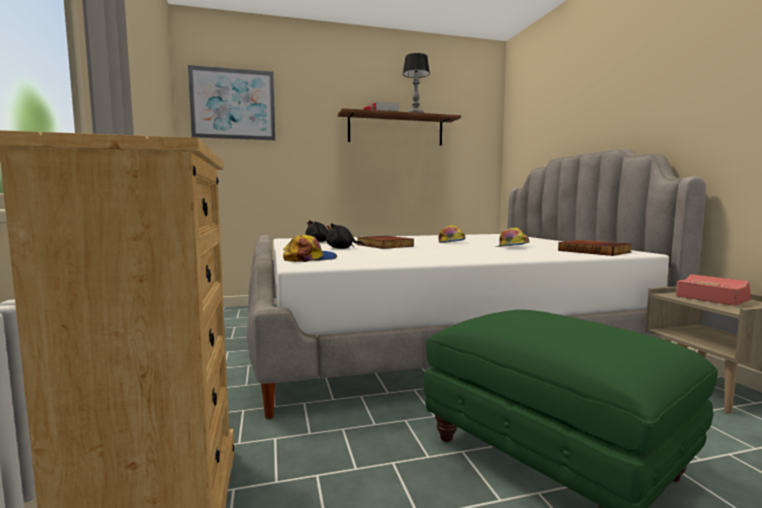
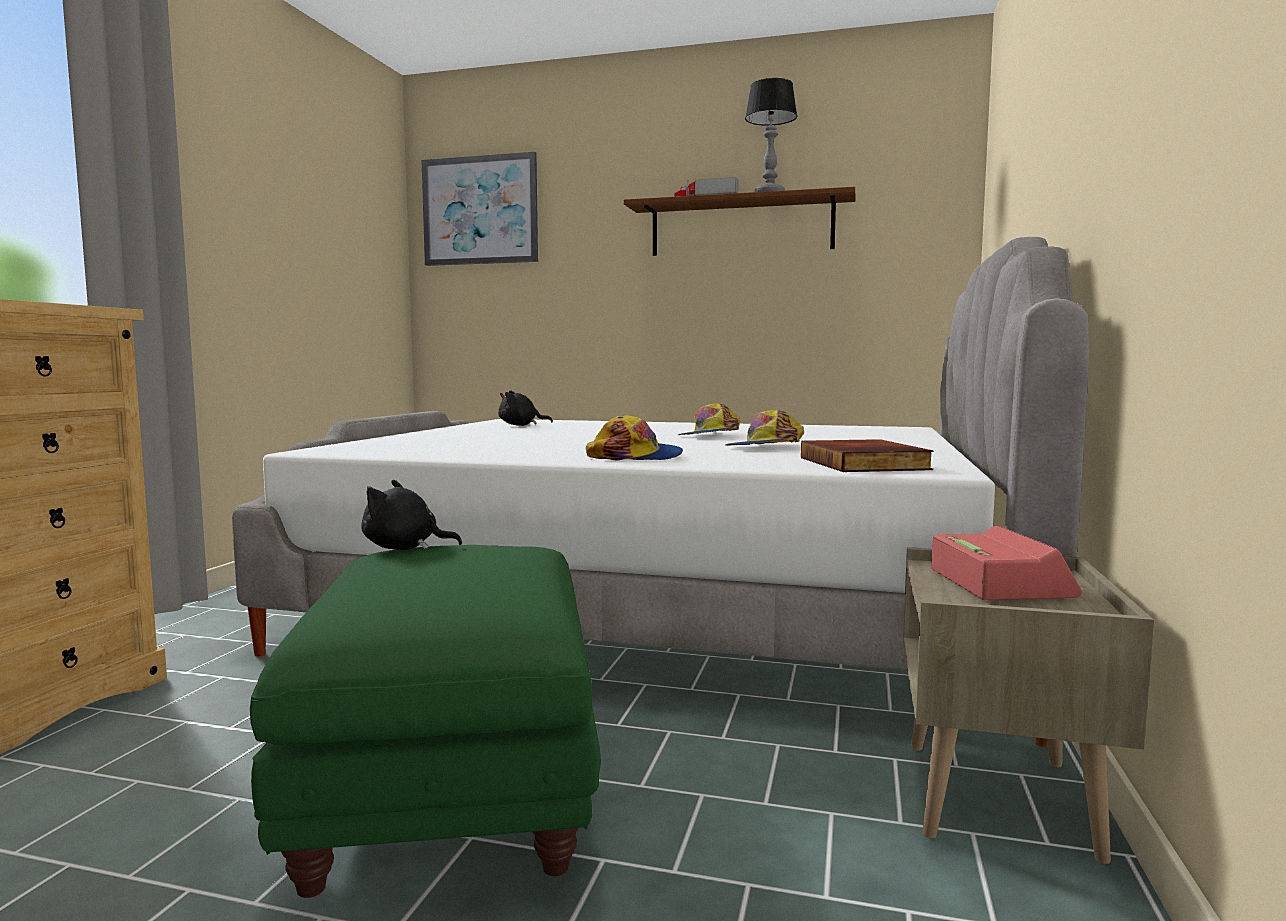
camera: 30 degrees right, 0 degrees up
cap [283,235,337,262] -> cap moved to [586,415,683,460]
black plush toy [326,223,364,249] -> black plush toy moved to [361,480,462,550]
book [356,236,414,249] -> none

